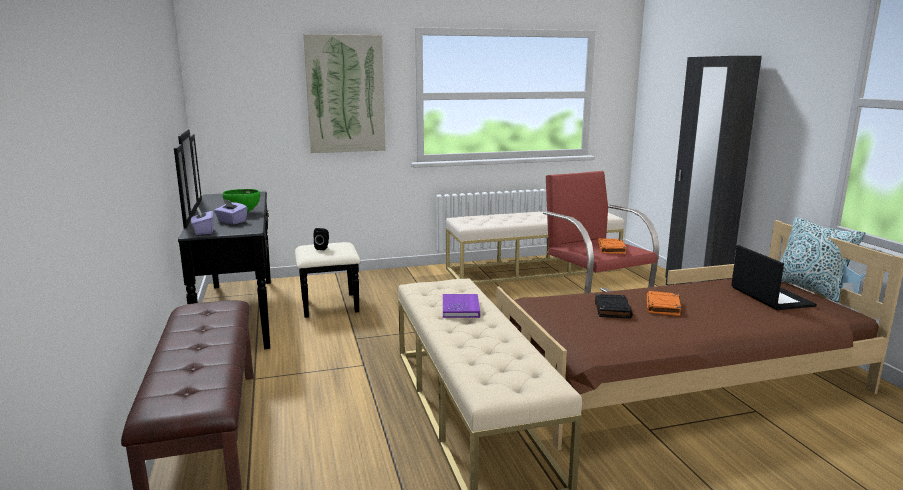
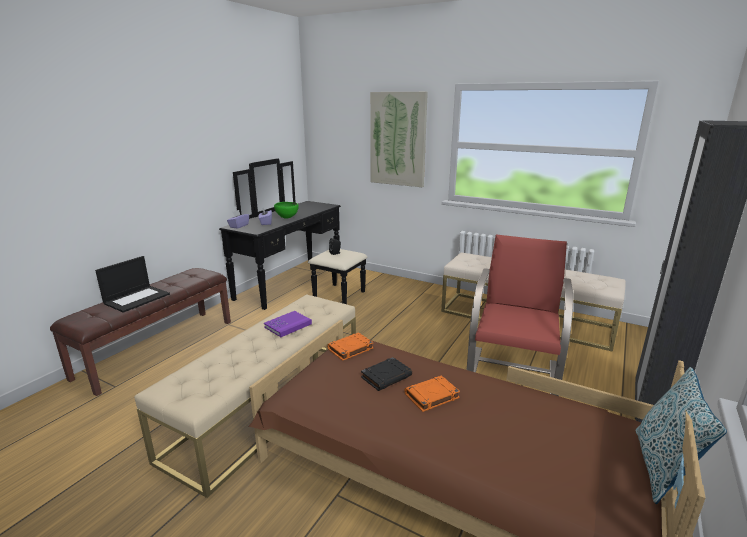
camera: 45 degrees right, 5 degrees up
orange book [597,238,626,254] -> orange book moved to [327,332,374,361]
laptop [731,245,817,310] -> laptop moved to [95,256,170,313]

